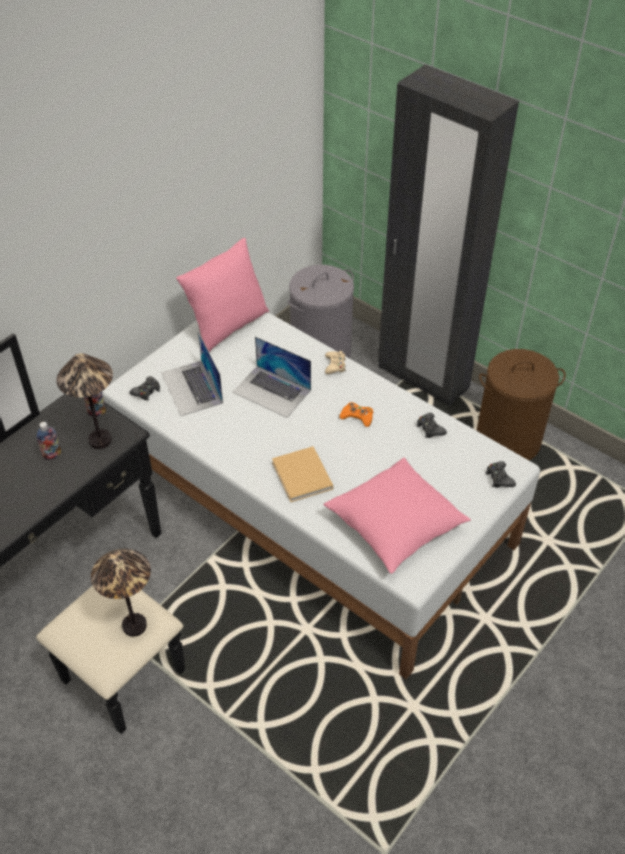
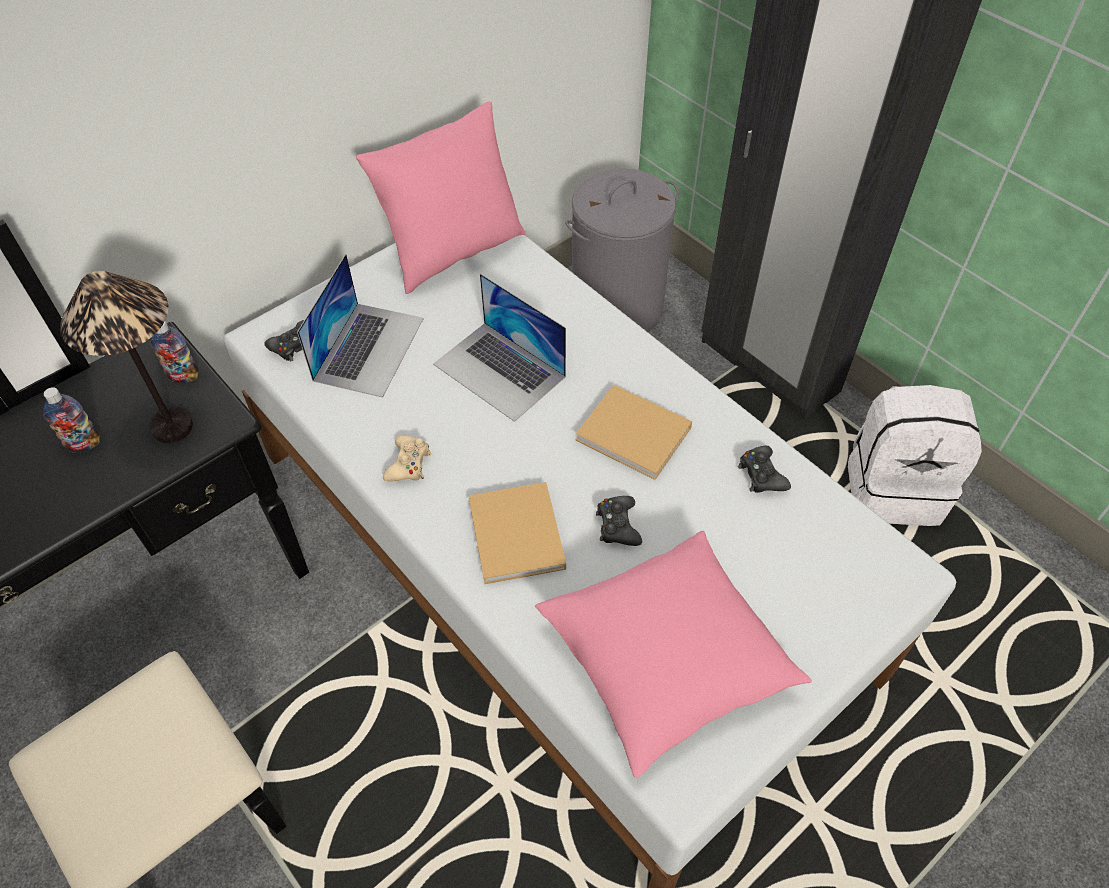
camera: 10 degrees right, 5 degrees up
table lamp [91,549,151,637] -> none
laptop [161,332,223,416] -> laptop turned 150 degrees counterclockwise [297,254,424,398]
beige game controller [325,351,346,374] -> beige game controller moved to [383,436,431,481]
orange game controller [339,402,373,427] -> beige book [576,385,692,480]
brown laundry basket [476,349,566,460] -> white backpack [848,385,982,526]
black game controller [486,461,516,488] -> black game controller moved to [596,496,642,546]

